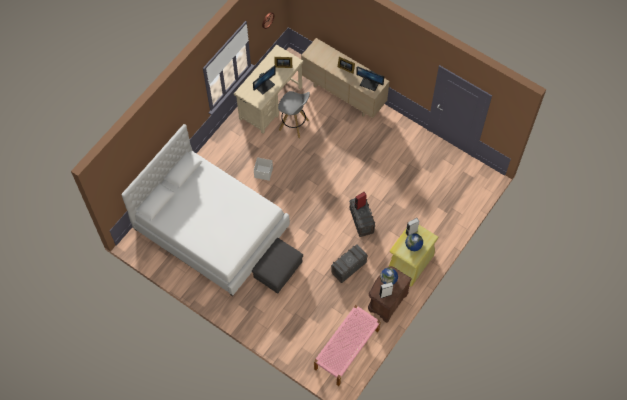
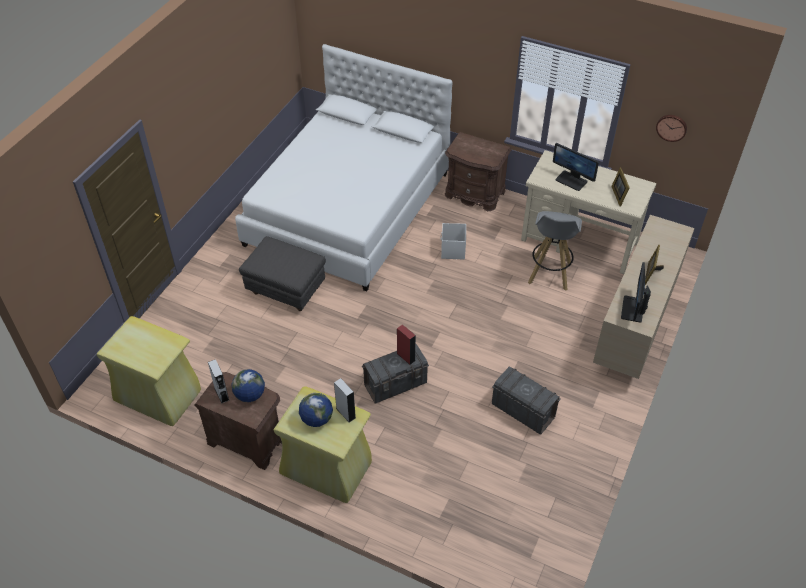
camera: 80 degrees right, 15 degrees down
pink bench [314,305,381,386] -> yellow nightstand [97,316,201,426]
grey storage box [331,244,368,283] -> grey storage box moved to [492,367,561,435]
none -> brown nightstand [445,132,511,211]

